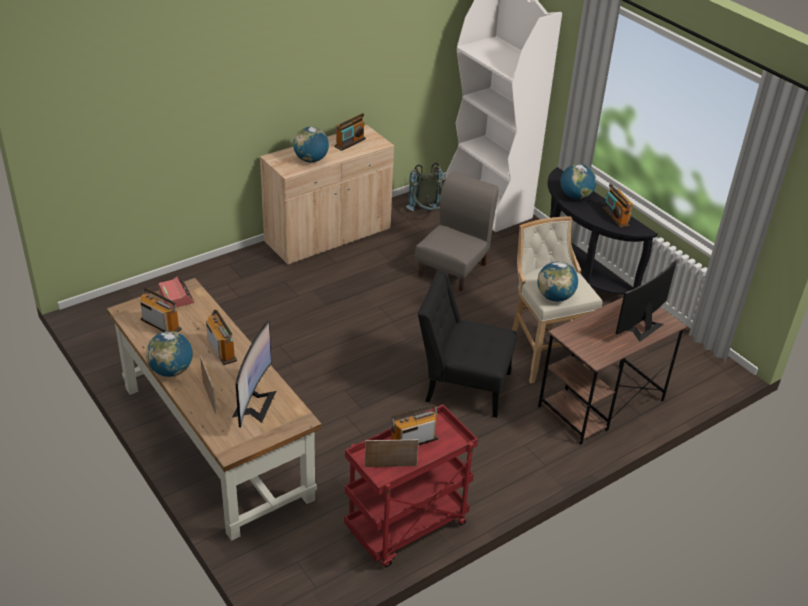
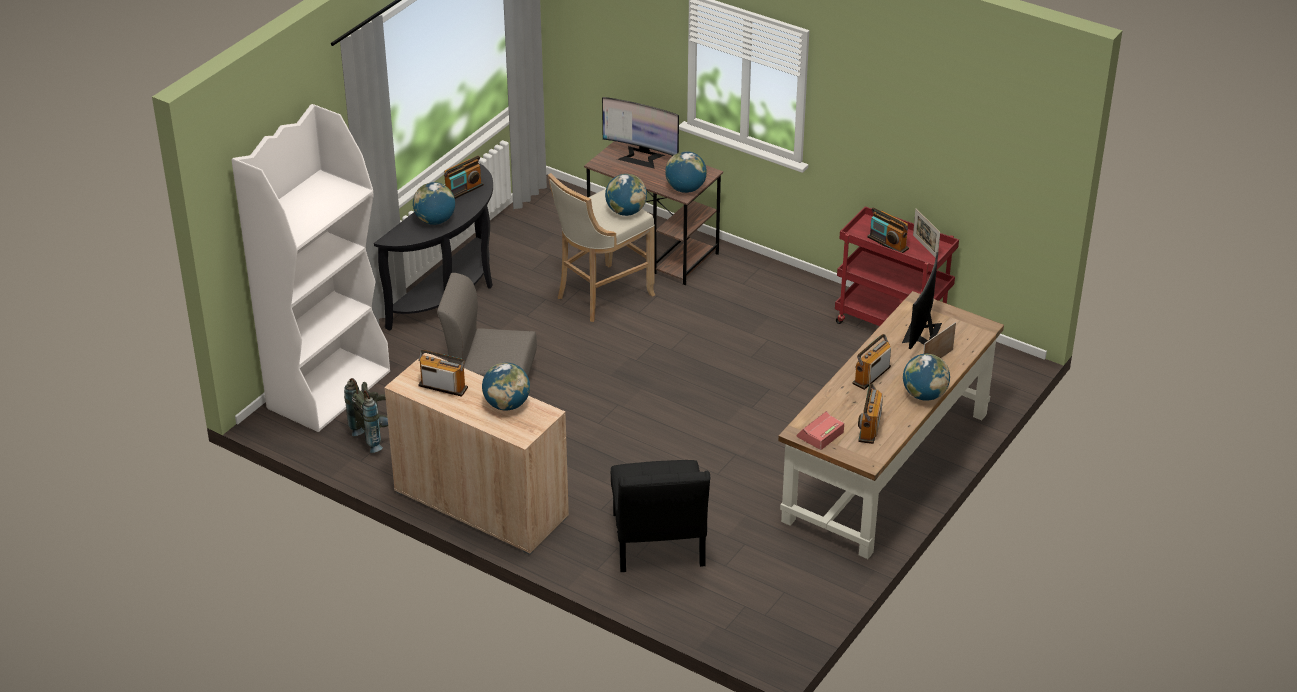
camera: 110 degrees left, 0 degrees up
monitor [232,321,276,428] -> monitor turned 60 degrees counterclockwise [902,252,942,349]
black chair [418,271,517,418] -> black chair moved to [611,460,710,572]
none -> globe [665,151,707,193]

